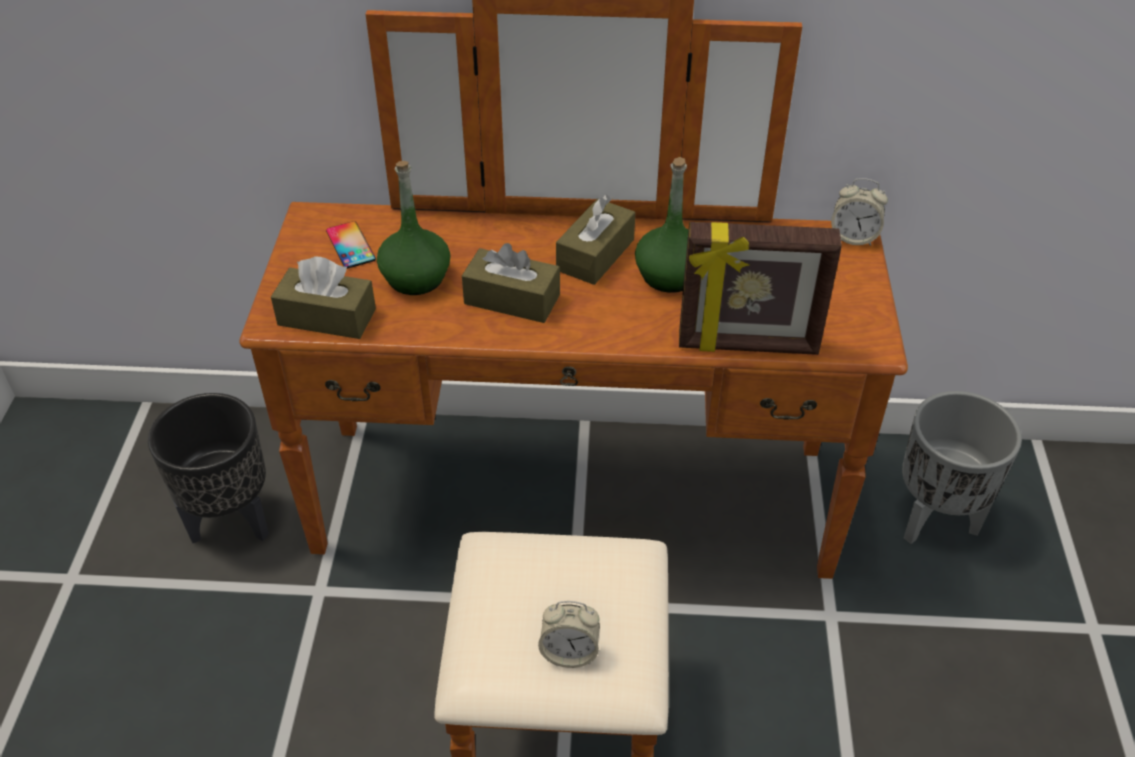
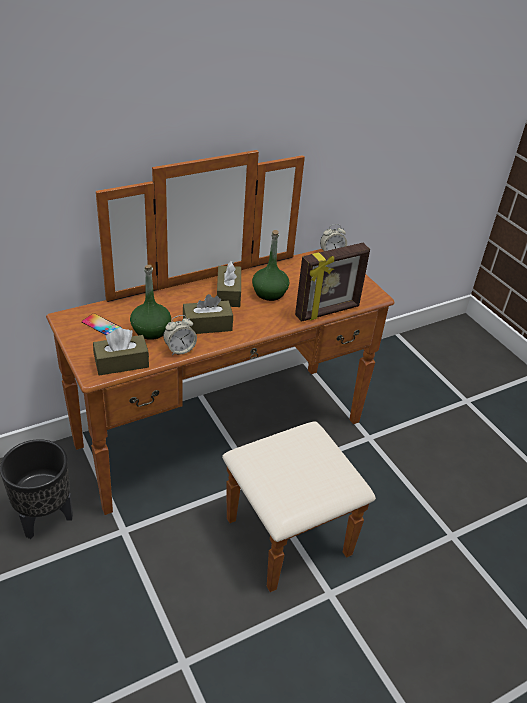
camera: 35 degrees left, 5 degrees down
alarm clock [538,601,600,668] -> alarm clock moved to [163,315,197,356]
grey planter [902,391,1022,544] -> none

